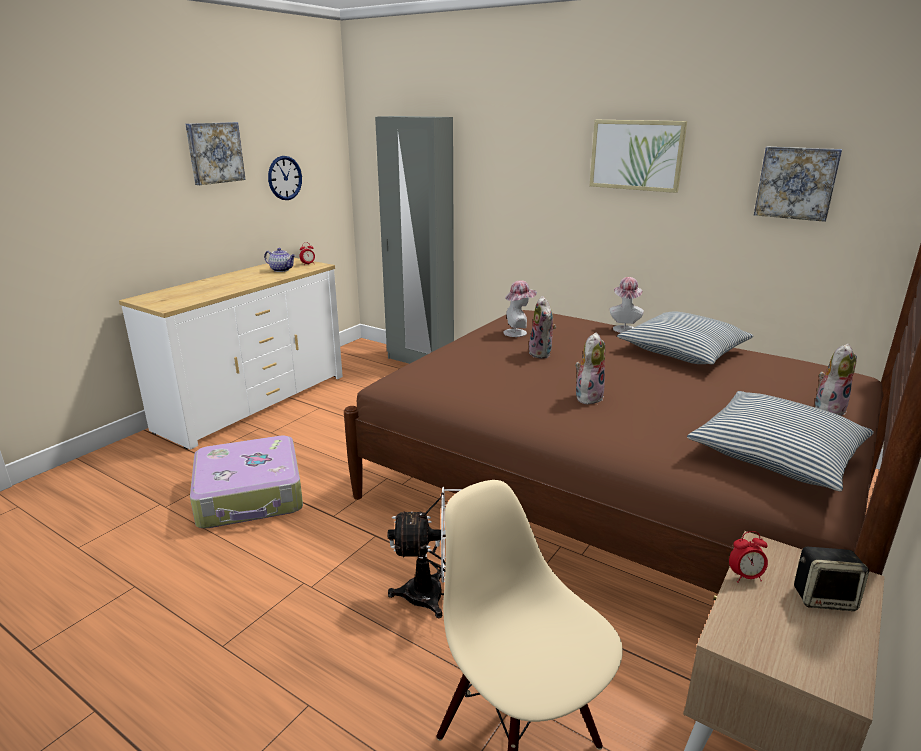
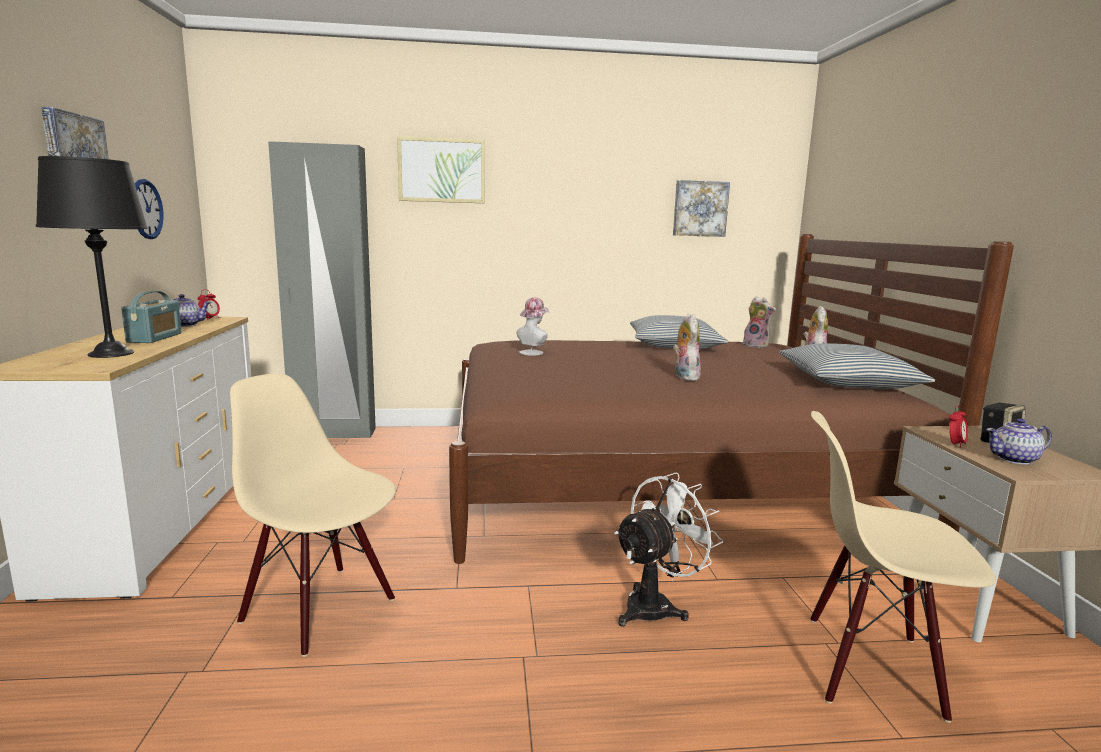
camera: 40 degrees left, 10 degrees down
suitcase [190,435,303,528] -> beige chair [230,373,396,657]
plush toy [529,296,556,359] -> plush toy moved to [742,296,776,348]
picture [590,120,687,193] -> picture moved to [397,136,485,203]
hat [609,277,644,333] -> none
none -> black table lamp [36,156,148,358]
none -> radio [121,291,182,343]
none -> teapot [986,418,1052,465]

